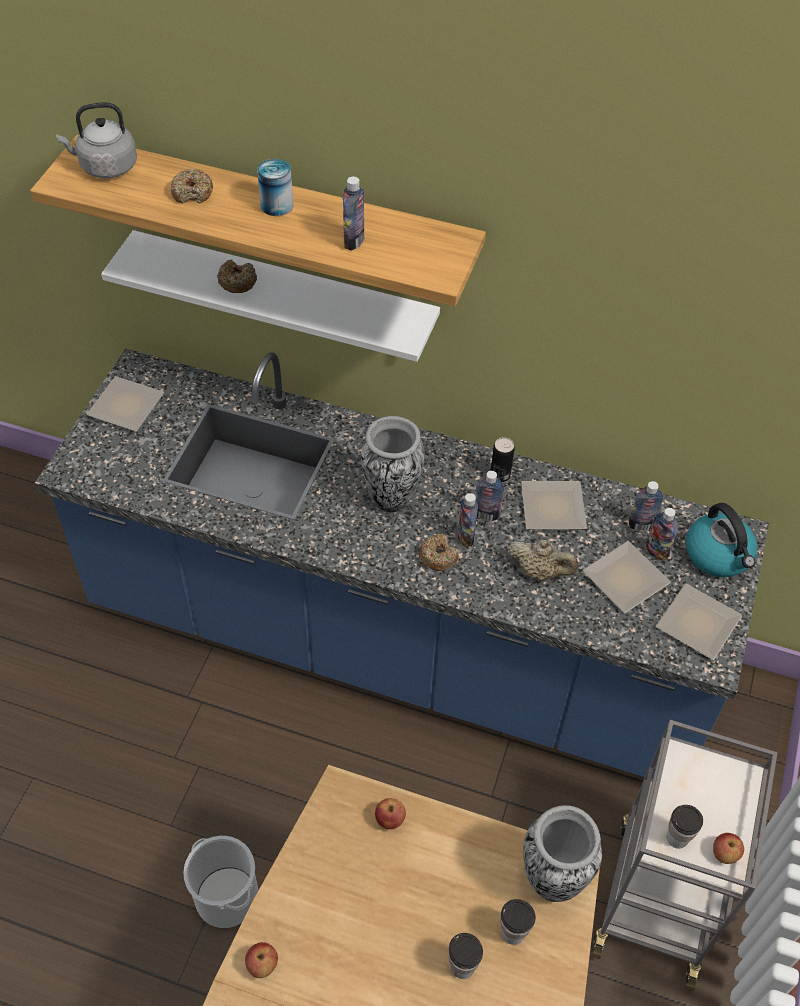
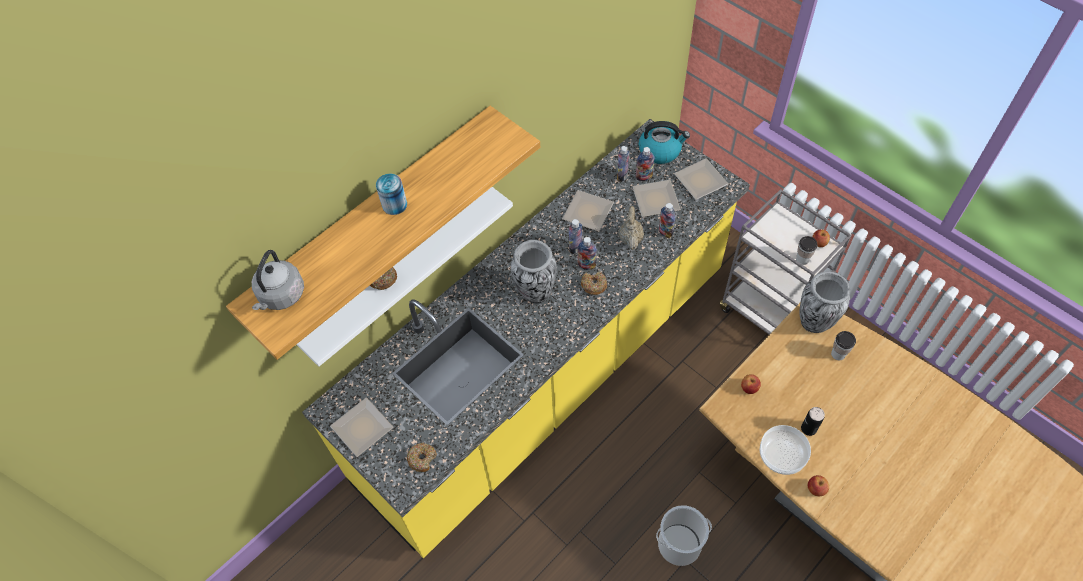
camera: 60 degrees left, 5 degrees up
blue counter [35,348,769,779] -> yellow counter [302,119,750,558]
donut [171,169,213,204] -> donut moved to [407,443,437,472]
bottle [343,176,364,251] -> bottle moved to [659,203,675,238]
cup [448,933,483,979] -> none
can [491,437,515,482] -> can moved to [801,407,825,436]
beige teapot [508,540,578,581] -> beige teapot turned 45 degrees counterclockwise [618,206,644,250]
none -> bowl [759,425,811,475]

